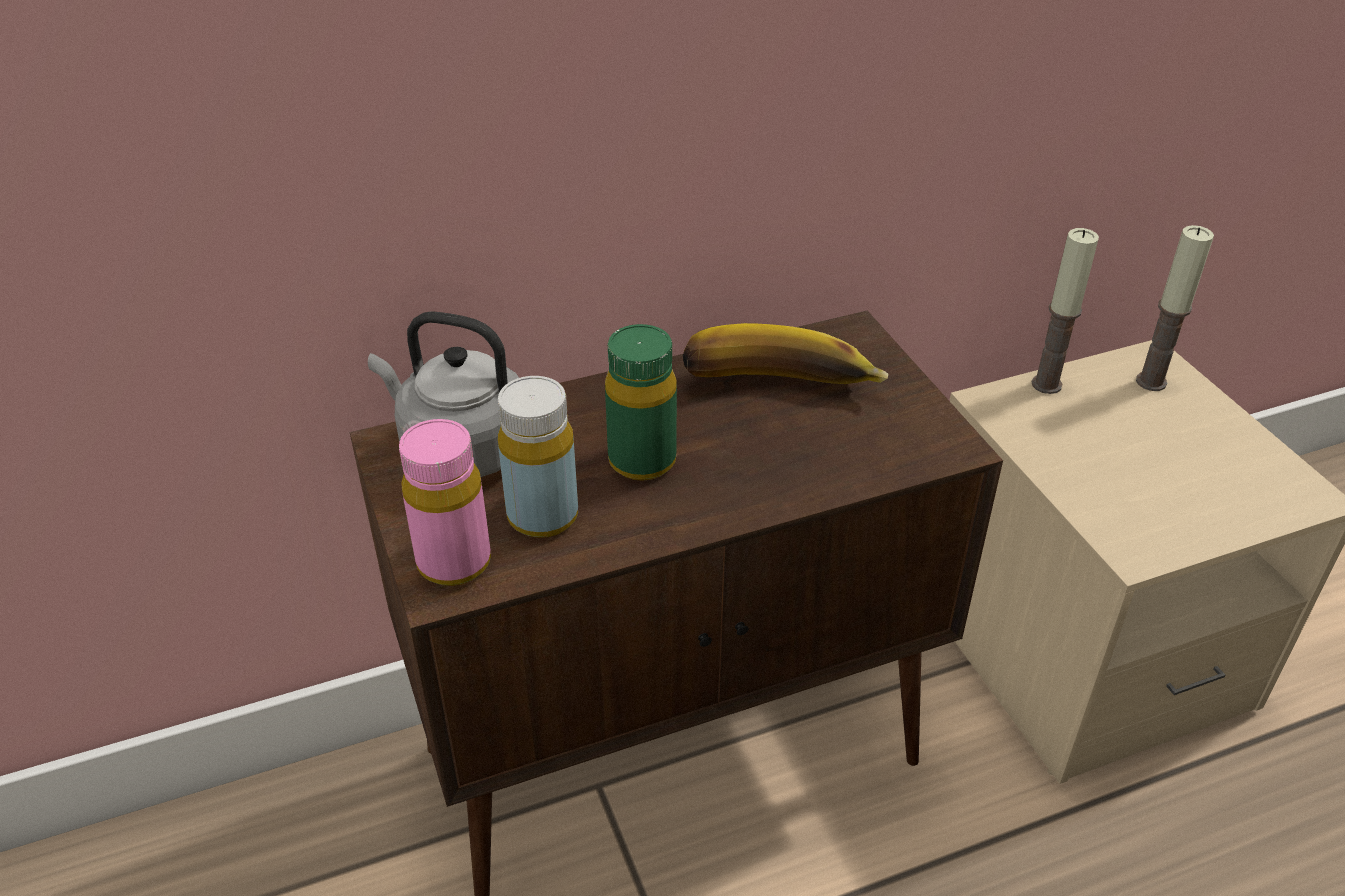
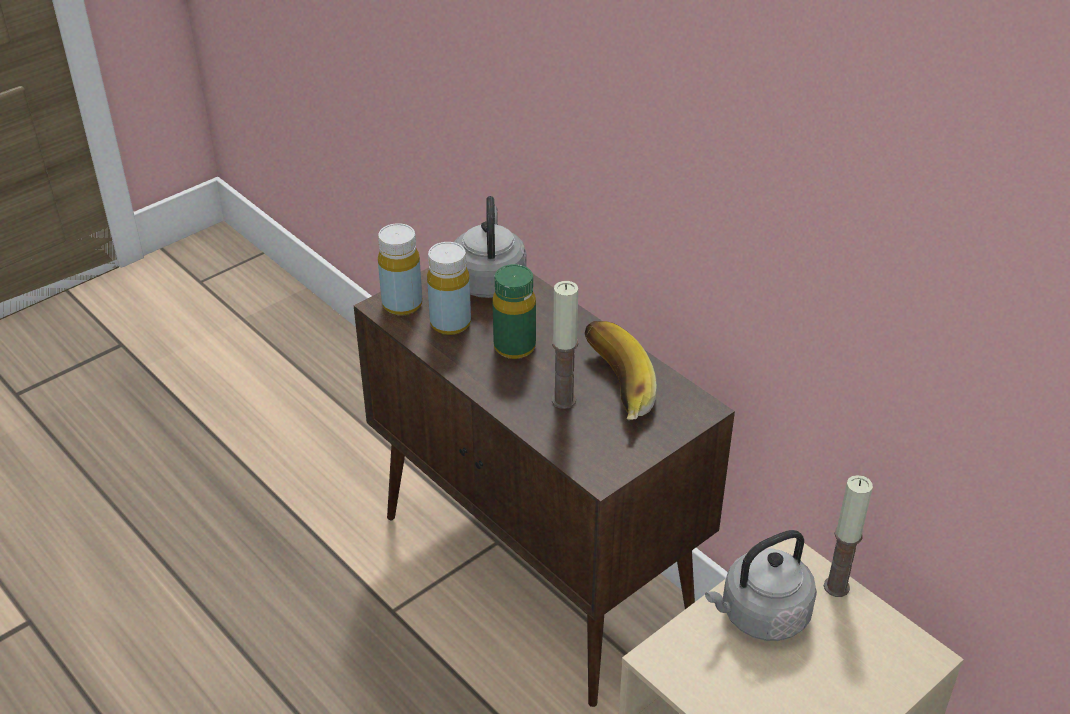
camera: 70 degrees right, 0 degrees up
pink bottle [399,419,491,586] -> yellow bottle [378,223,422,316]
candle [1136,225,1214,391] -> candle moved to [552,281,578,409]
none -> grey kettle [705,530,817,641]

